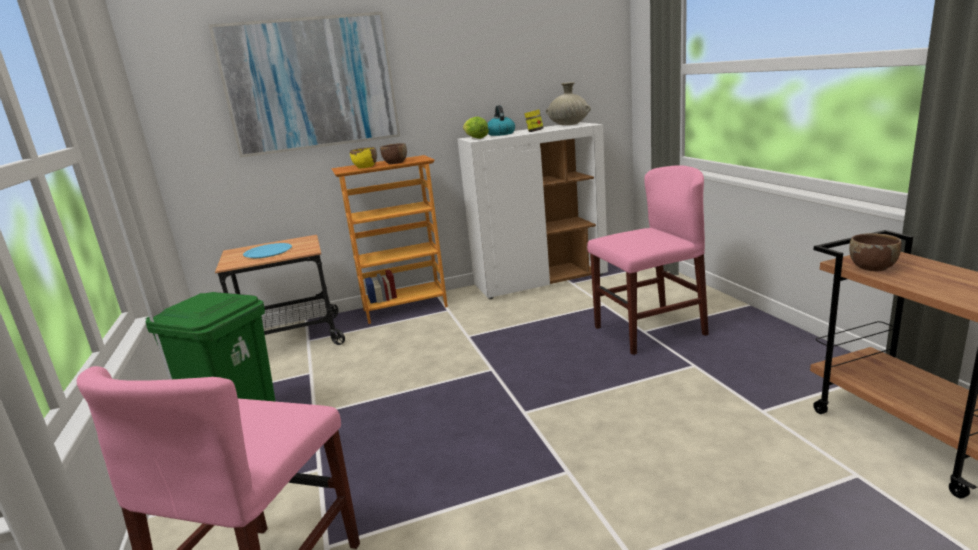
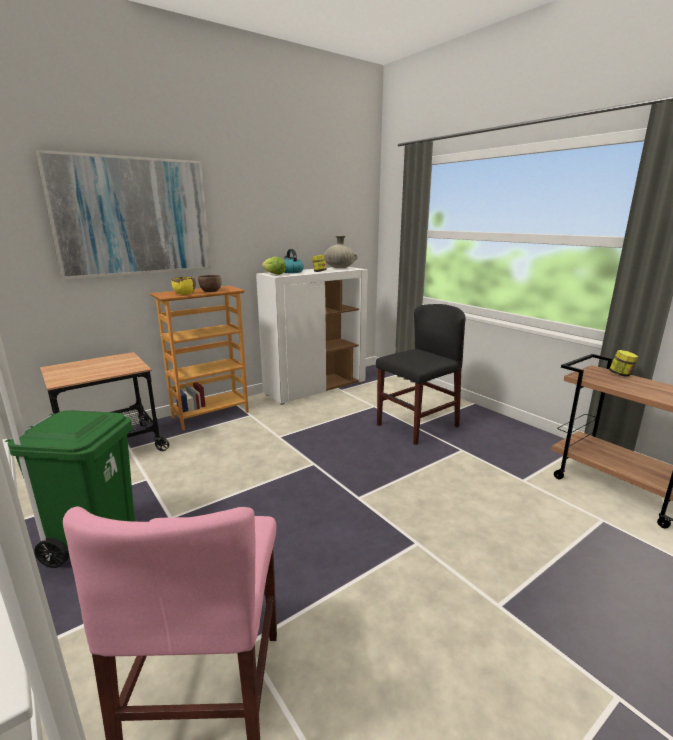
camera: 20 degrees left, 0 degrees up
blue plate [243,243,292,258] -> none
pink chair [587,165,709,355] -> black chair [376,304,466,445]
brown bowl [849,233,902,271] -> none
none -> jar [609,350,638,377]

